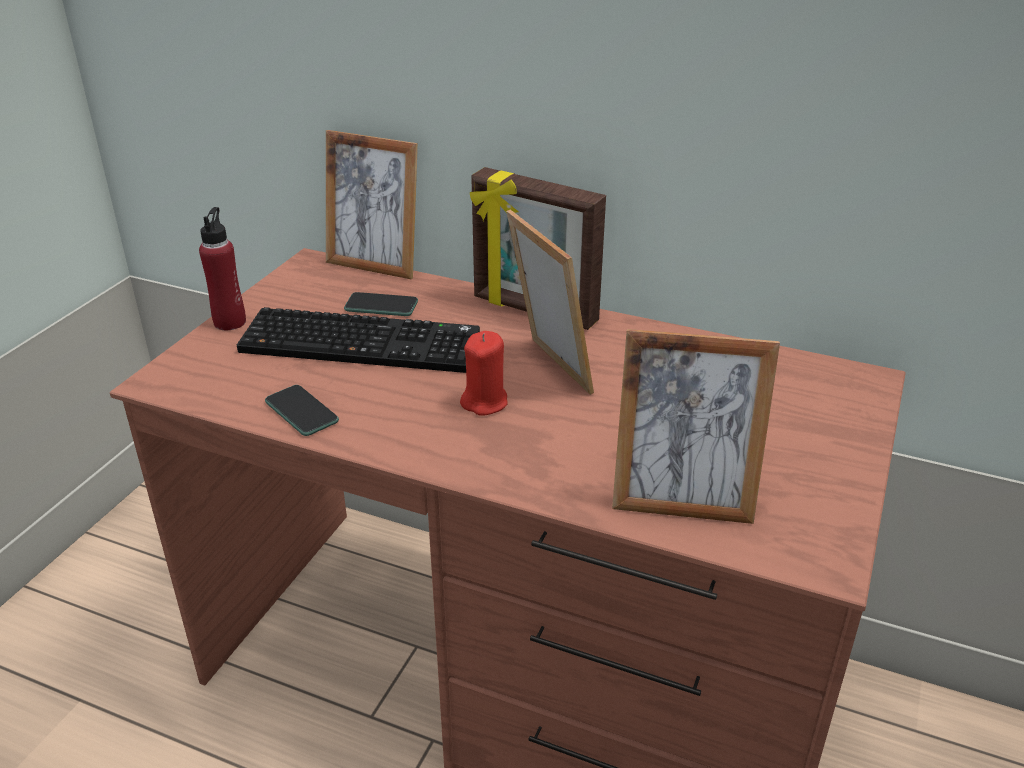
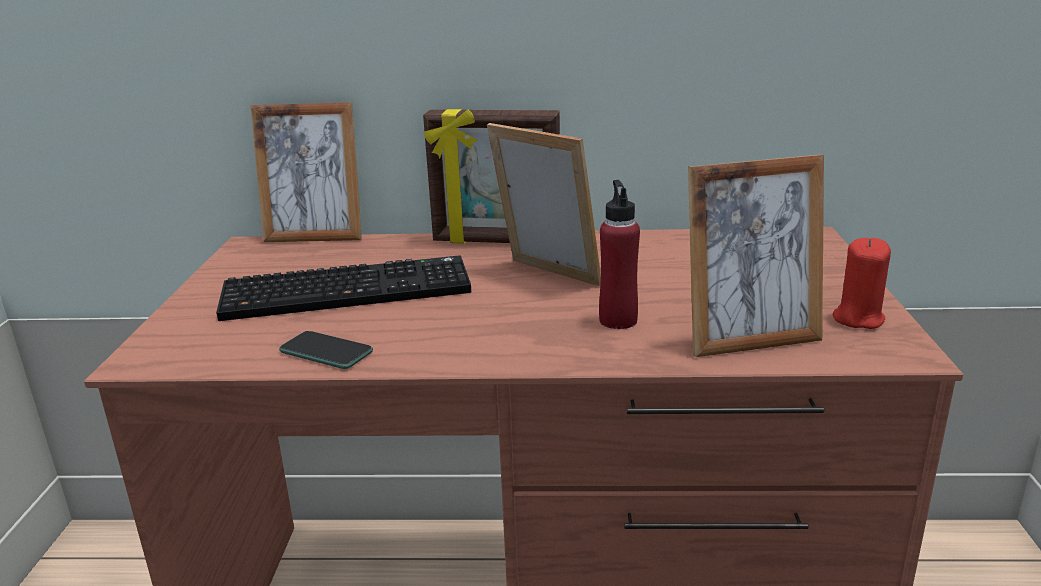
camera: 20 degrees left, 10 degrees down
red bottle [199,207,246,330] -> red bottle moved to [599,180,640,329]
phone [344,292,418,316] -> none
red candle [460,331,508,416] -> red candle moved to [833,238,891,329]

